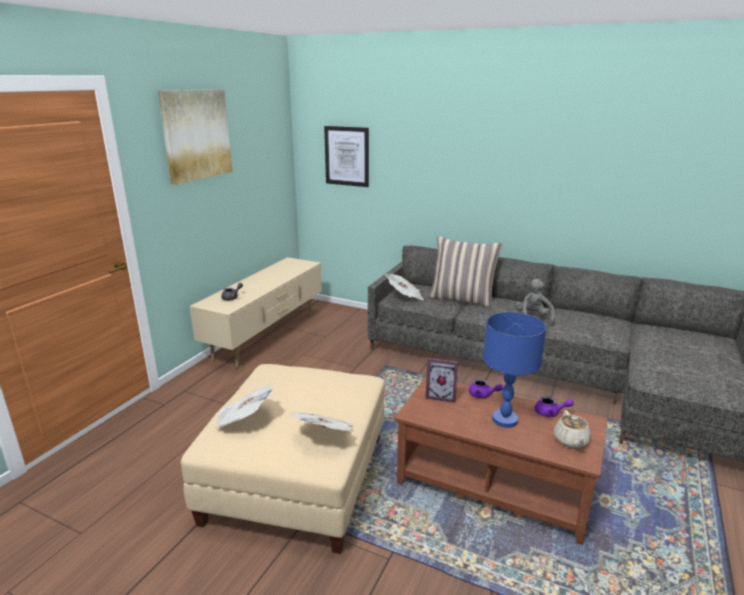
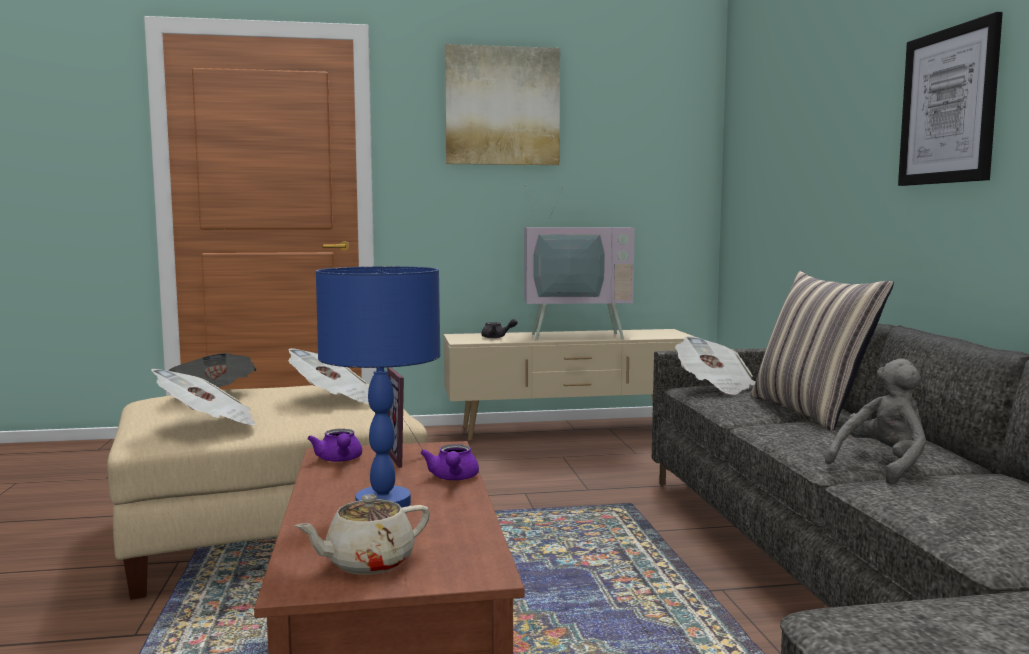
camera: 55 degrees right, 15 degrees down
picture [324,126,369,187] -> picture moved to [898,12,1003,186]
purple teapot [535,396,574,417] -> purple teapot moved to [307,429,362,462]
none -> newspaper [288,348,369,404]
none -> television [524,185,635,340]

